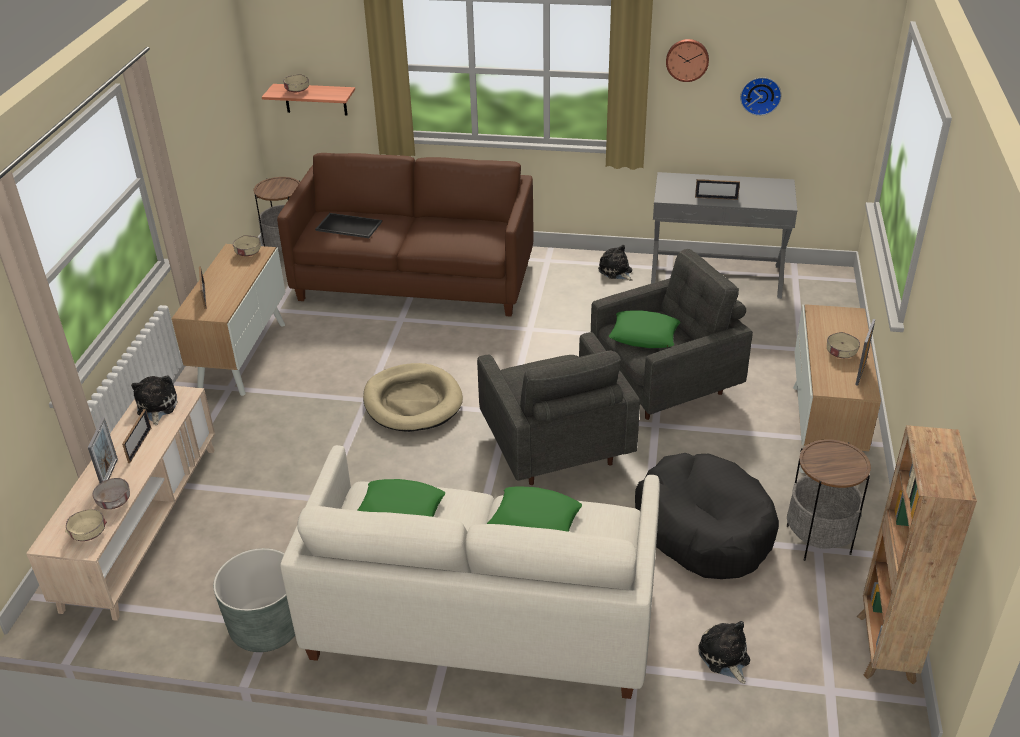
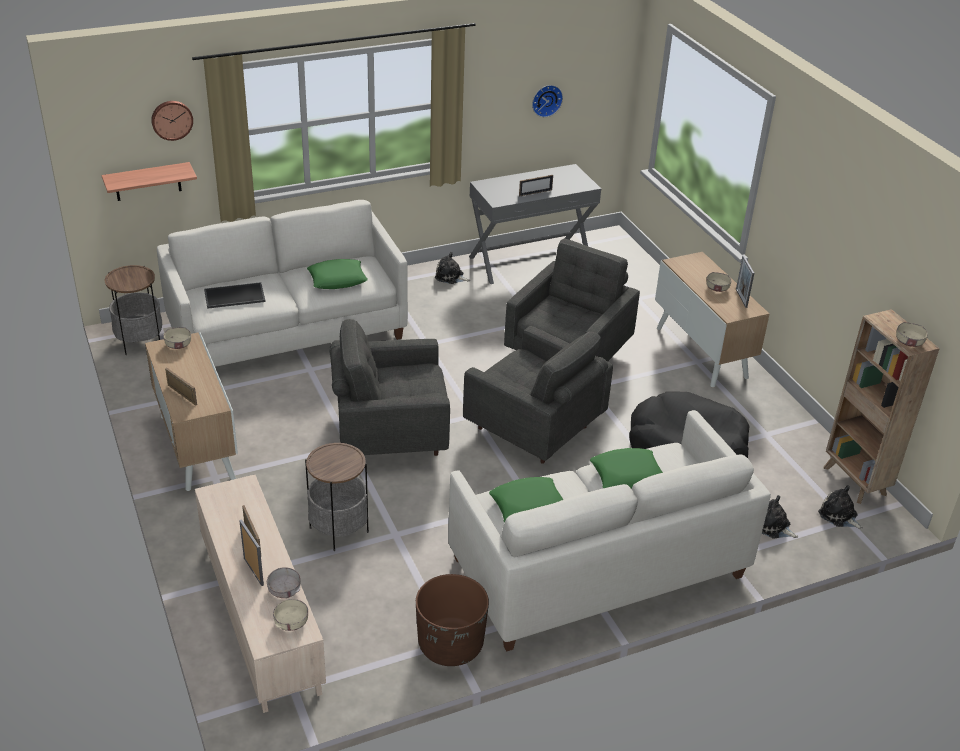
camera: 35 degrees left, 0 degrees up
plush toy [131,375,177,425] -> plush toy moved to [818,485,863,529]
grey planter [213,548,295,652] -> brown planter [416,574,489,666]
brown sofa [277,153,533,317] -> white sofa [157,200,408,367]
beige bowl [283,74,309,92] -> beige bowl moved to [896,322,928,347]
beige dog bed [363,363,463,432] -> grey armchair [329,319,450,456]
green pillow [609,311,681,348] -> green pillow moved to [307,259,368,289]
wall clock [666,39,709,82] -> wall clock moved to [151,101,193,141]
side table [787,439,871,561] -> side table moved to [305,442,369,551]

